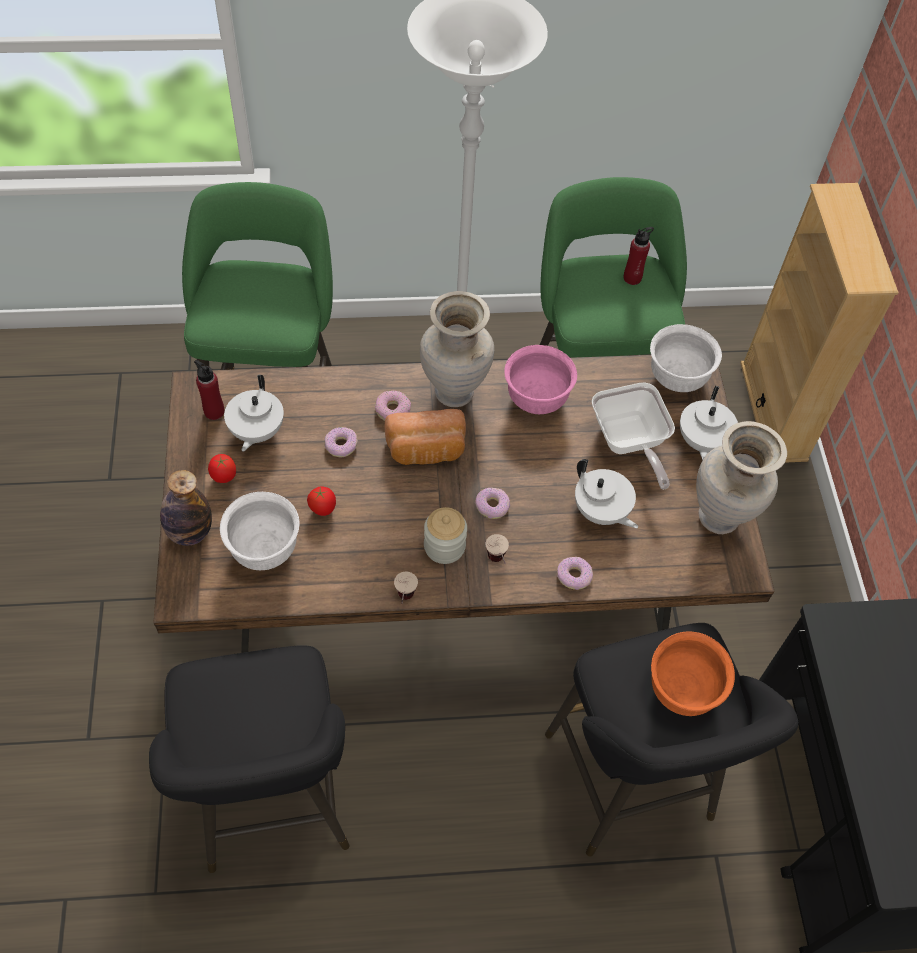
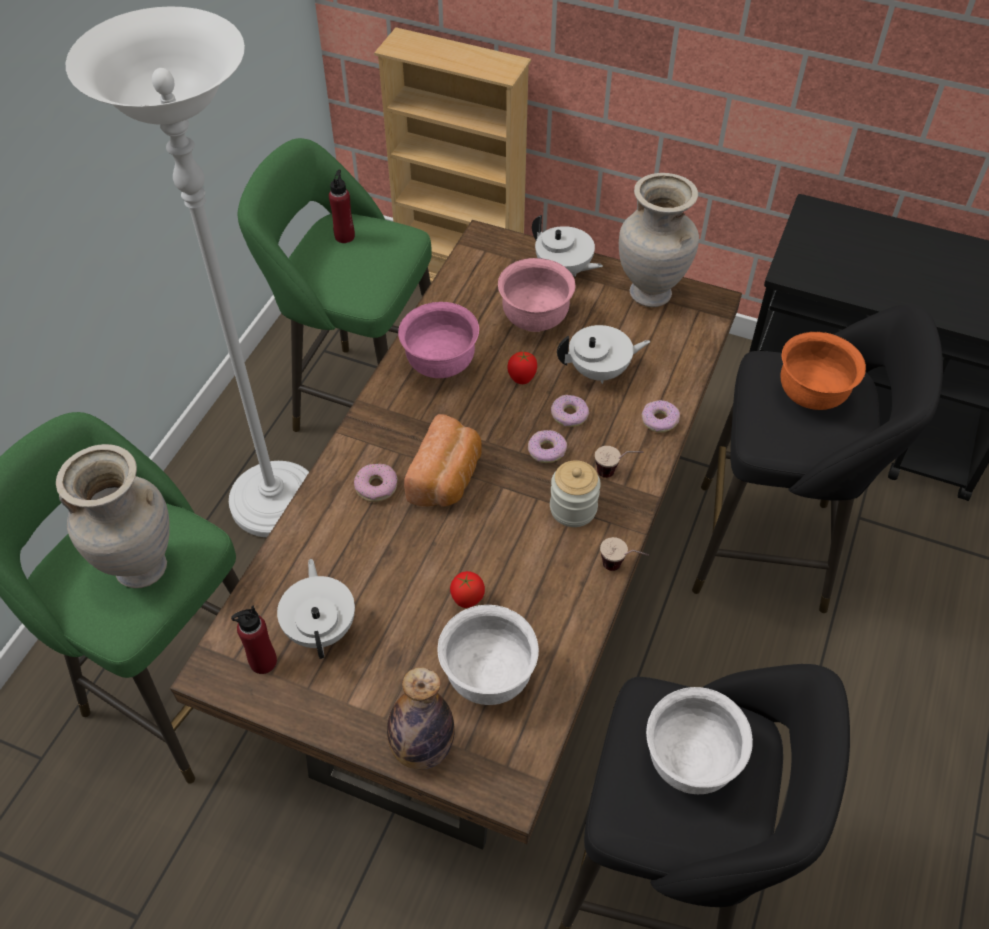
camera: 60 degrees left, 5 degrees down
tomato [208,454,236,483] -> tomato moved to [508,351,537,384]
white teapot [224,375,284,452] -> white teapot turned 135 degrees counterclockwise [277,559,355,659]
donut [324,427,358,458] -> donut moved to [551,395,589,427]
beige vase [420,291,494,407] -> beige vase moved to [56,444,170,588]
frying pan [592,383,675,490] -> pink bowl [498,258,576,332]
white bowl [650,324,722,392] -> white bowl moved to [646,687,753,794]

